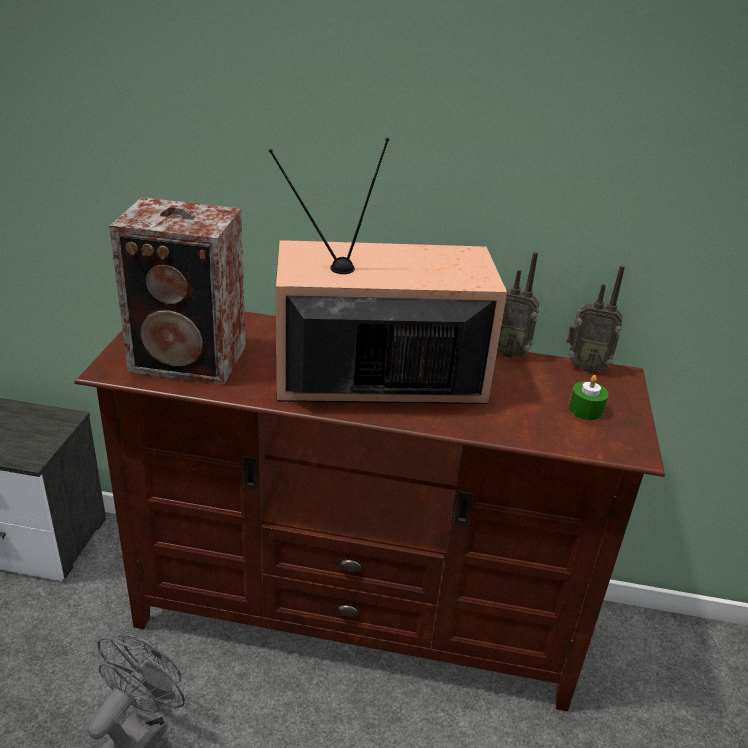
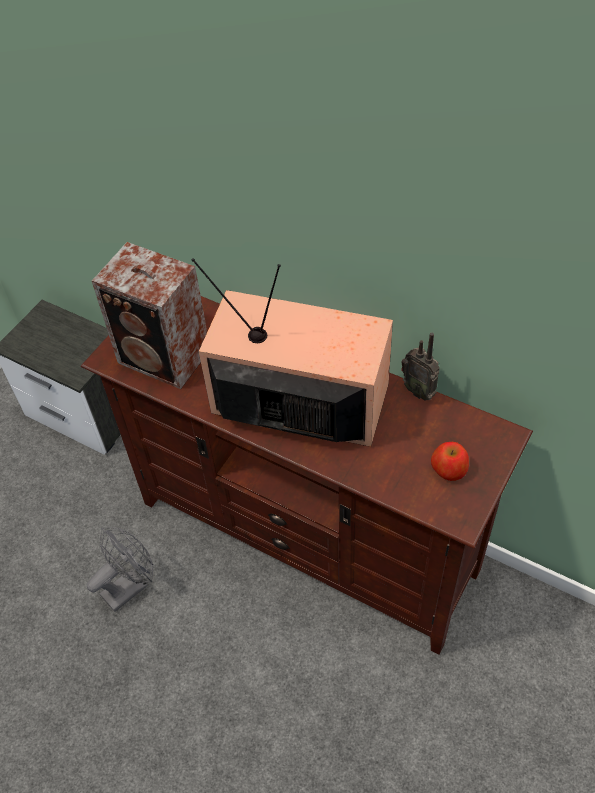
camera: 25 degrees right, 20 degrees up
radio [566,265,625,373] -> none
green candle [569,375,609,420] -> apple [431,442,469,481]

